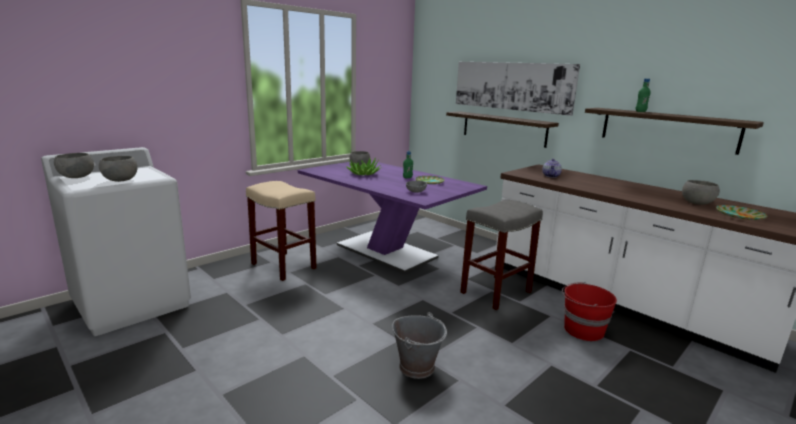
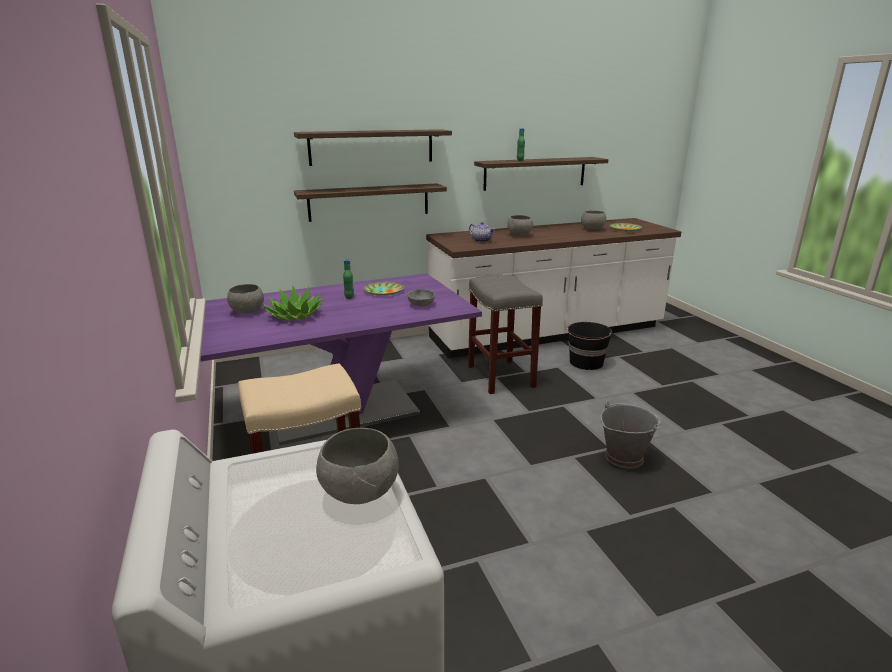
camera: 65 degrees left, 5 degrees up
grey bowl [54,153,94,178] -> grey bowl moved to [507,215,533,236]
picture [456,62,580,116] -> shelf [294,129,452,166]
red bucket [562,282,617,341] -> black bucket [566,322,612,370]

